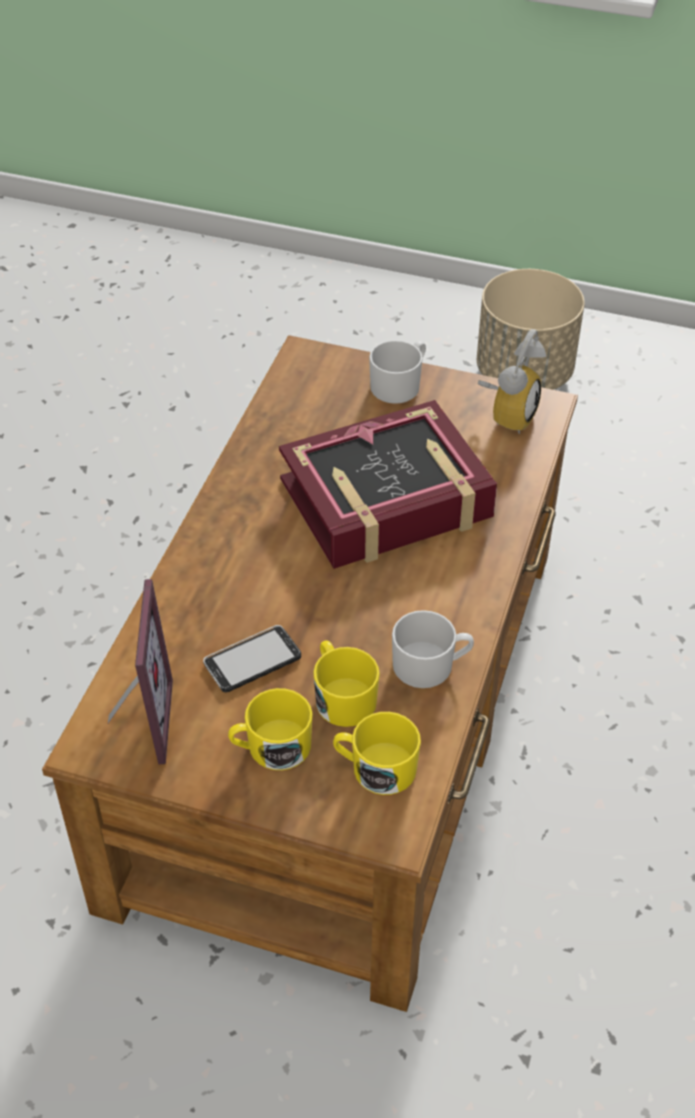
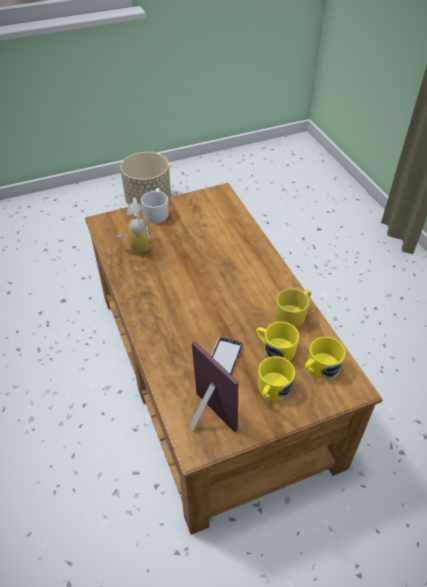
camera: 40 degrees left, 0 degrees up
book [279,400,497,569] -> none
white mug [392,610,474,688] -> yellow mug [275,288,311,327]
alarm clock [478,329,546,434] -> alarm clock moved to [116,198,150,253]

